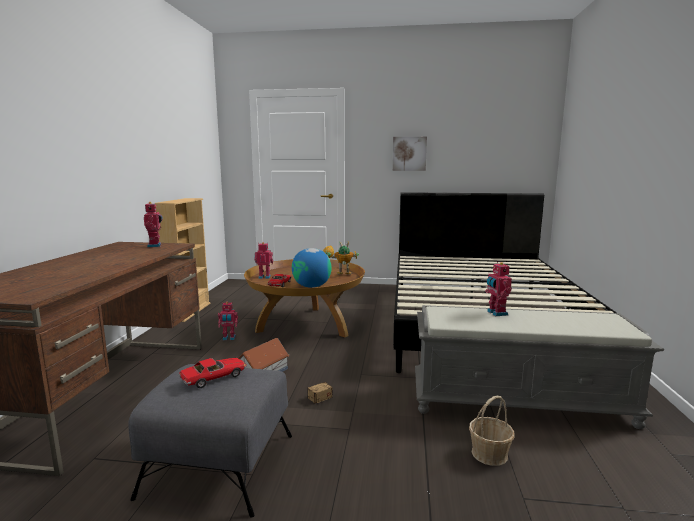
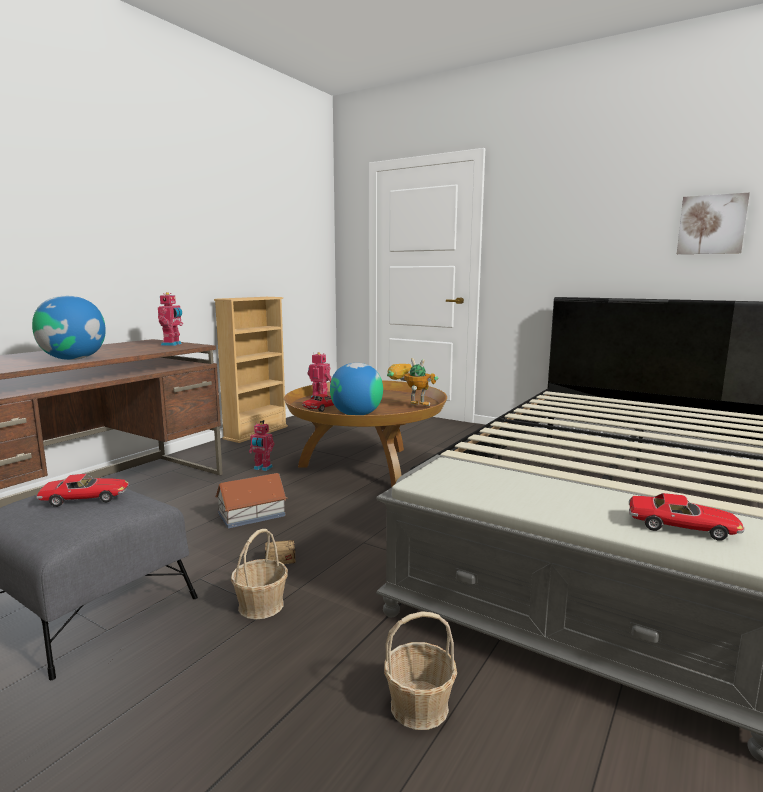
camera: 25 degrees right, 0 degrees up
picture [393,137,427,171] -> picture moved to [677,192,750,254]
toy robot [485,262,512,316] -> none
none -> globe [32,296,106,360]
none -> basket [231,529,288,620]
none -> toy car [629,493,745,540]

